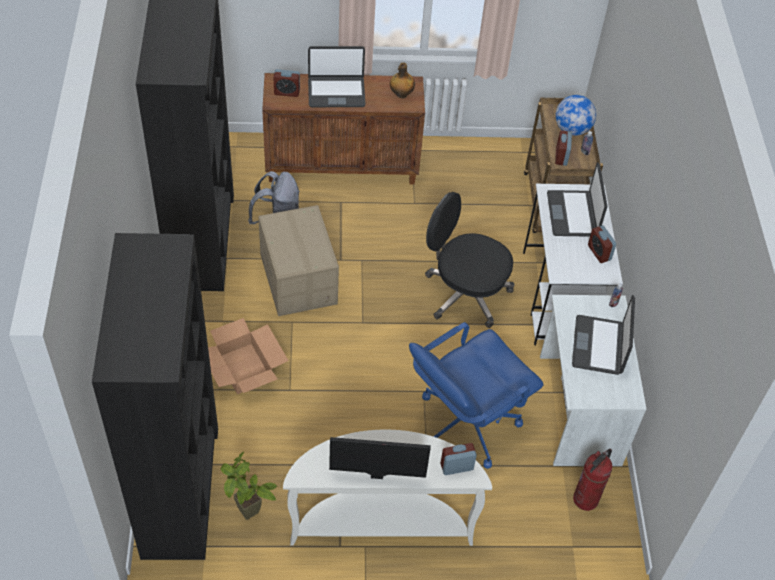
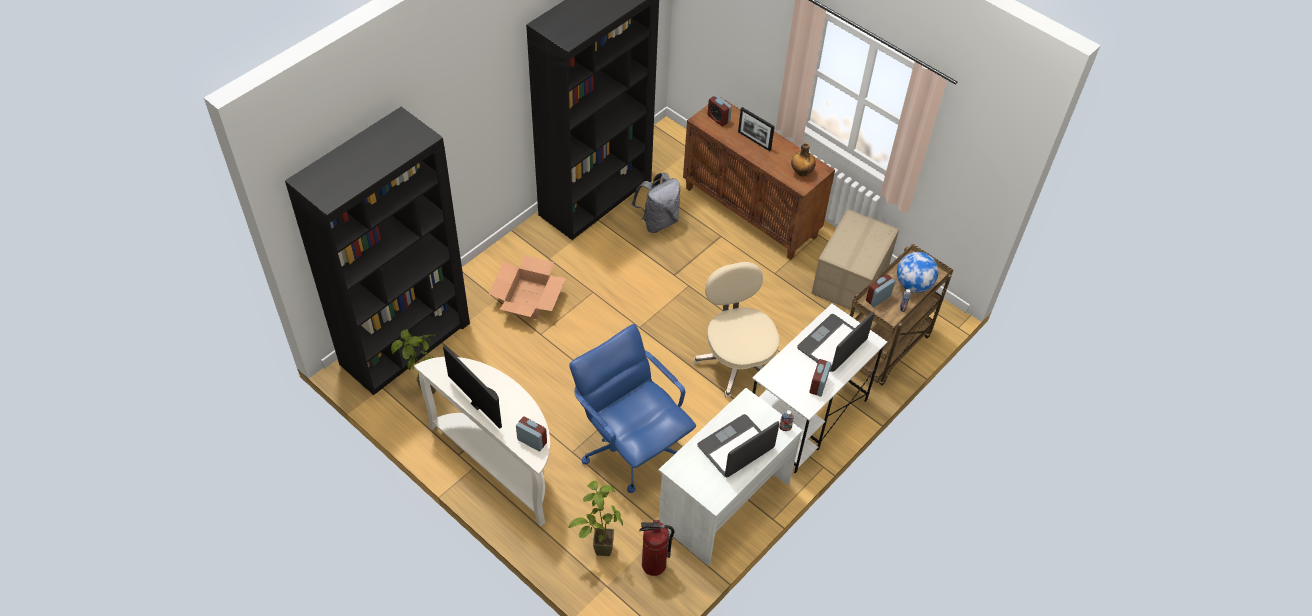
camera: 45 degrees right, 0 degrees up
cardboard box [258,205,339,316] -> cardboard box moved to [812,209,899,313]
laptop [308,46,366,107] -> picture frame [738,107,775,151]
blue office chair [409,322,544,469] -> blue office chair turned 45 degrees clockwise [569,324,696,493]
black office chair [425,192,515,328] -> beige office chair [694,262,779,398]
none -> potted plant [568,481,623,556]

